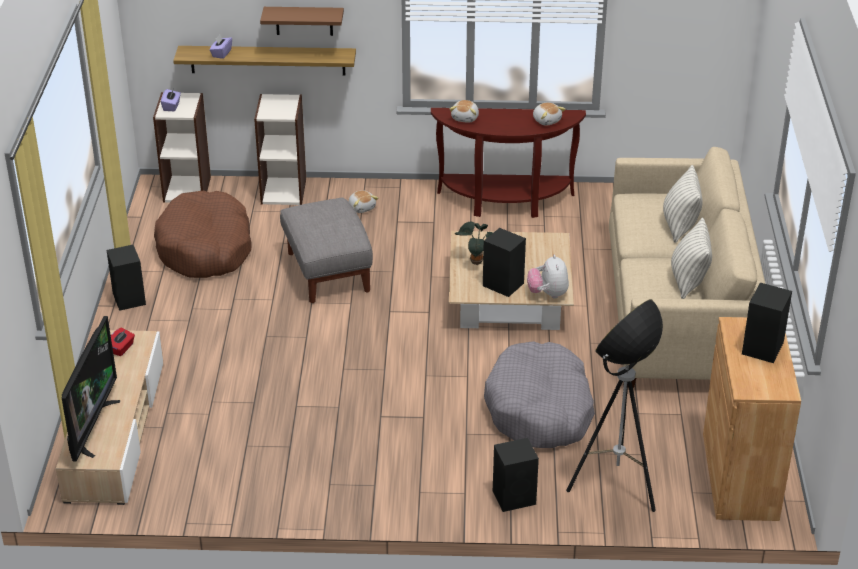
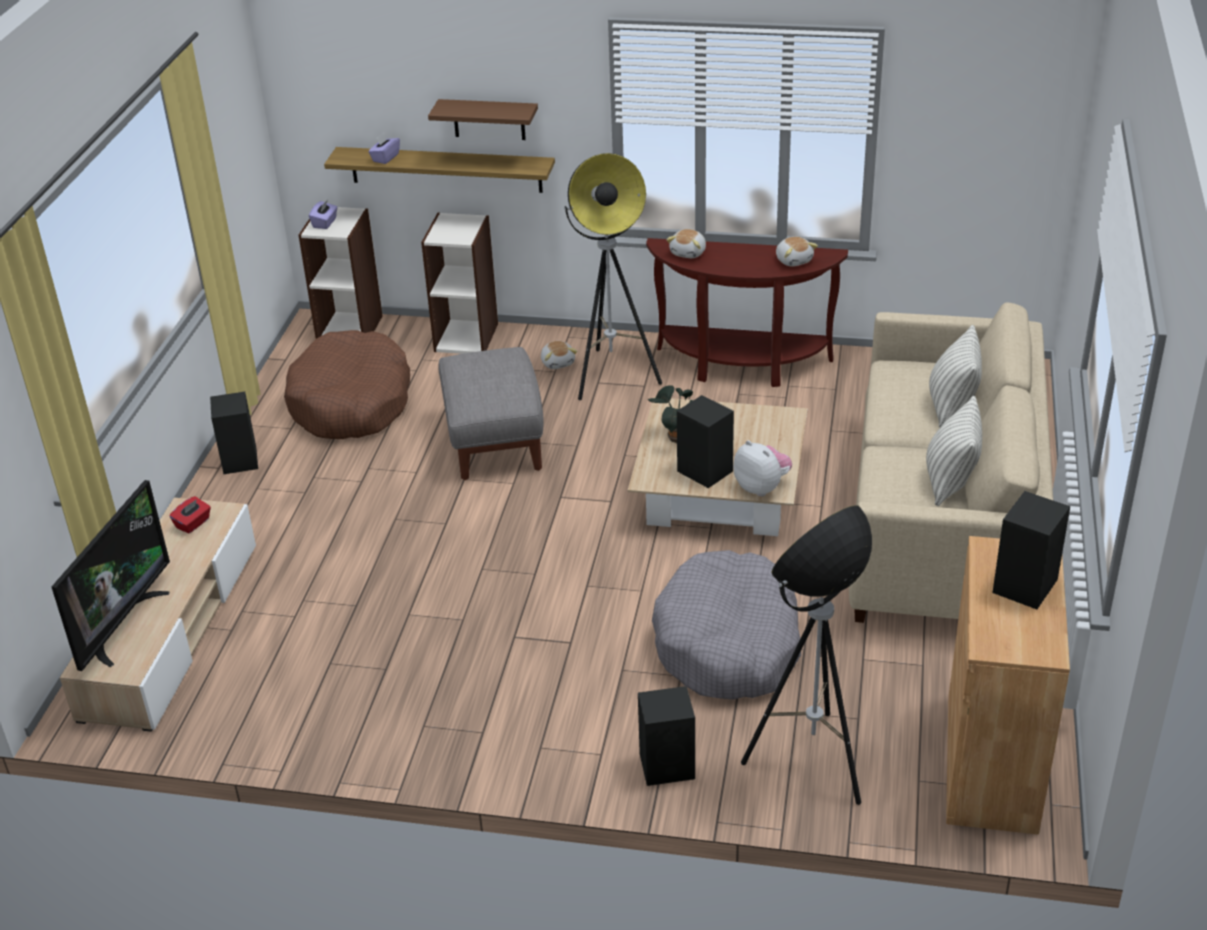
camera: 10 degrees right, 0 degrees up
plush toy [527,255,569,299] -> plush toy turned 135 degrees clockwise [733,440,792,497]
none -> floor lamp [565,153,662,400]

